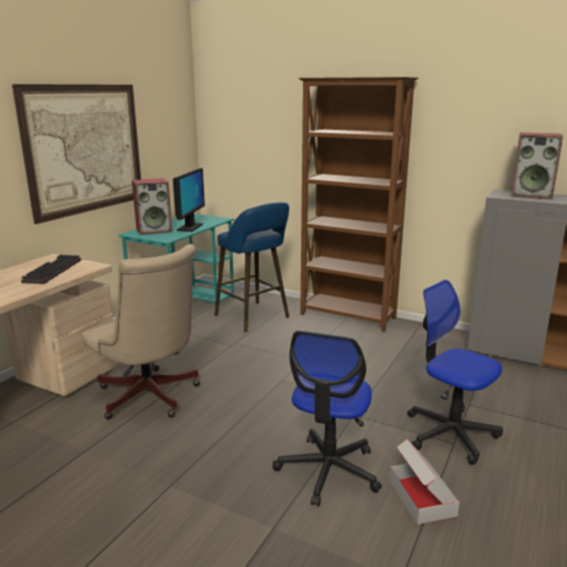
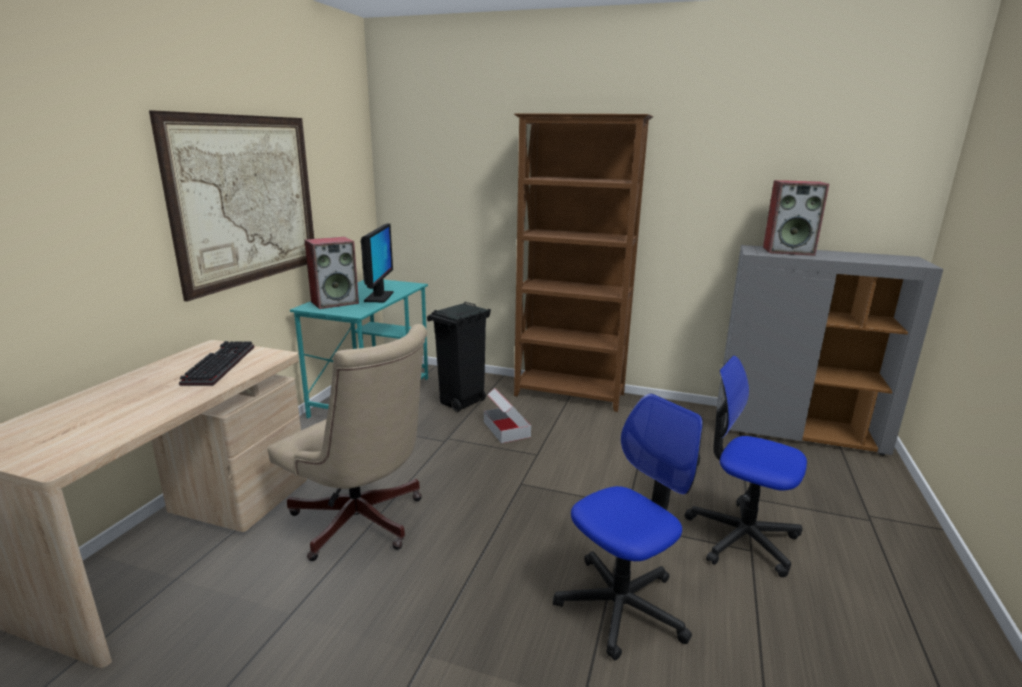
camera: 10 degrees left, 0 degrees up
blue stool [214,202,289,332] -> black trash can [427,302,491,412]
office chair [273,331,382,507] -> office chair turned 135 degrees counterclockwise [553,394,703,660]
cardboard box [389,439,460,525] -> cardboard box moved to [484,388,531,443]

